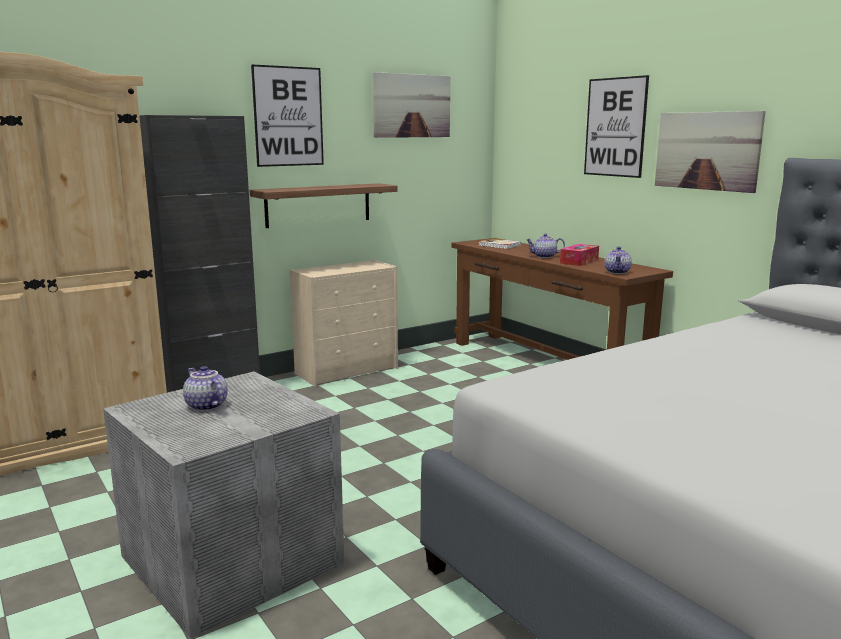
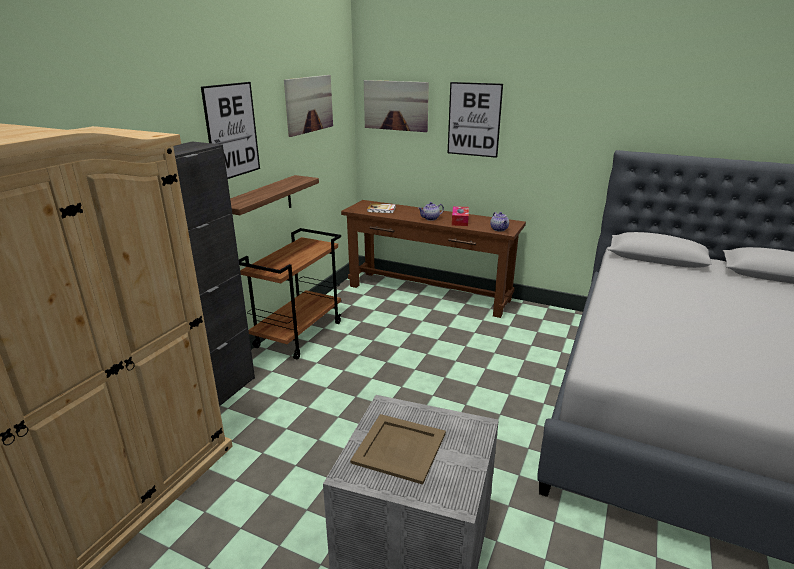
camera: 30 degrees left, 10 degrees up
teapot [183,366,228,411] -> beige tray [350,414,446,485]
beige dresser [290,260,398,387] -> brown cart [239,228,342,360]
picture [655,111,766,193] -> picture moved to [364,80,429,132]

